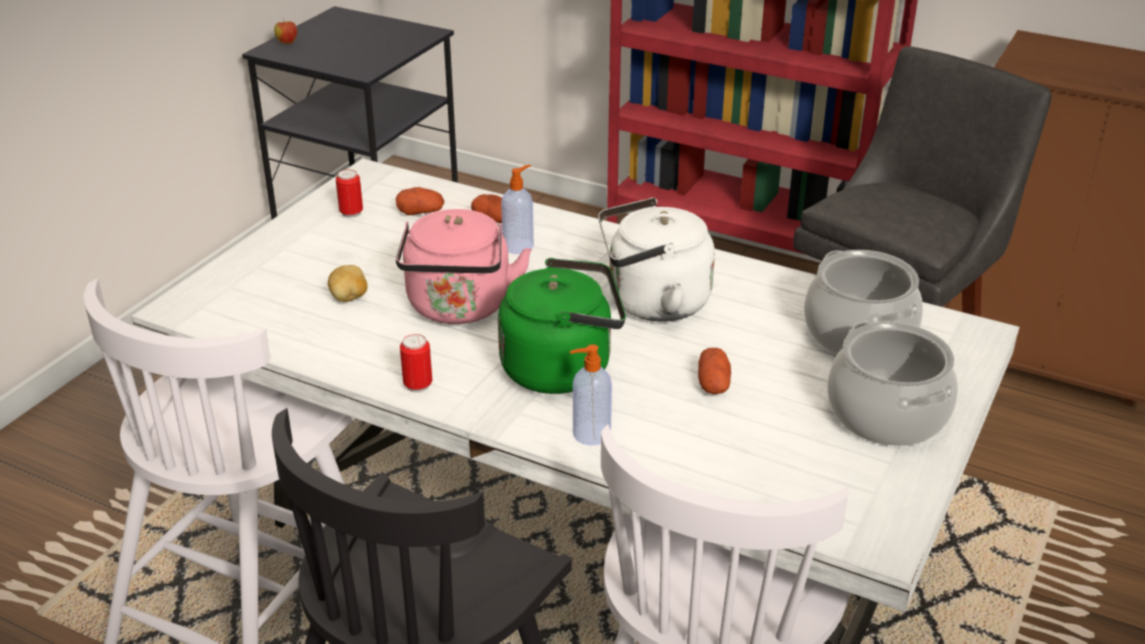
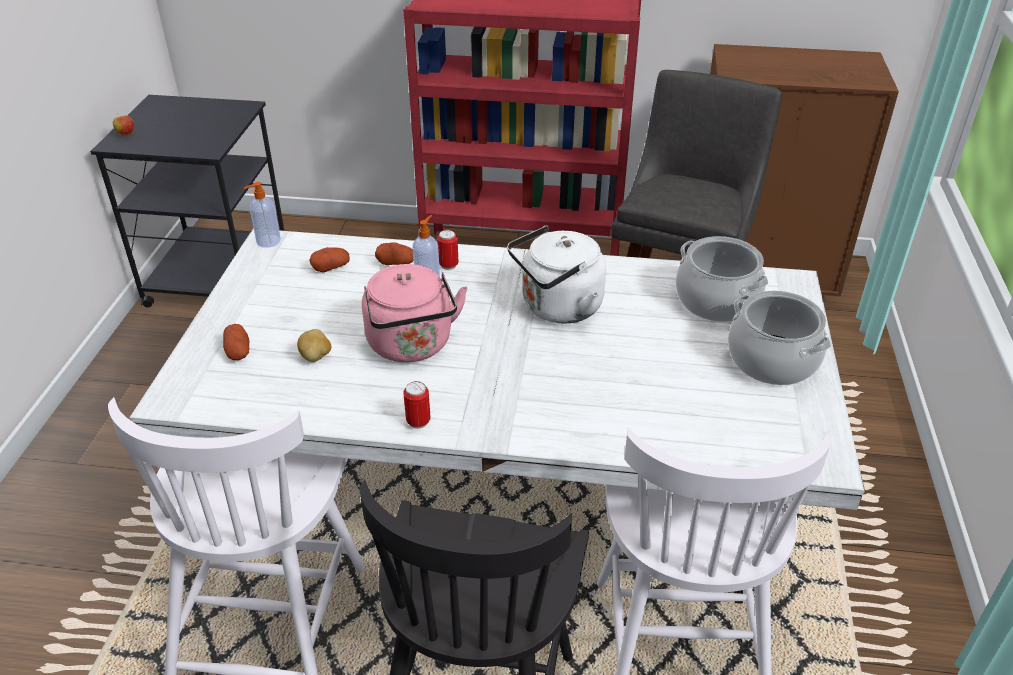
camera: 20 degrees left, 5 degrees up
can [336,169,363,218] -> can moved to [437,230,458,270]
green kettle [498,258,626,394] -> none
soap dispenser [570,344,612,445] -> soap dispenser moved to [244,182,281,248]
potato [698,348,731,394] -> potato moved to [223,324,249,360]

